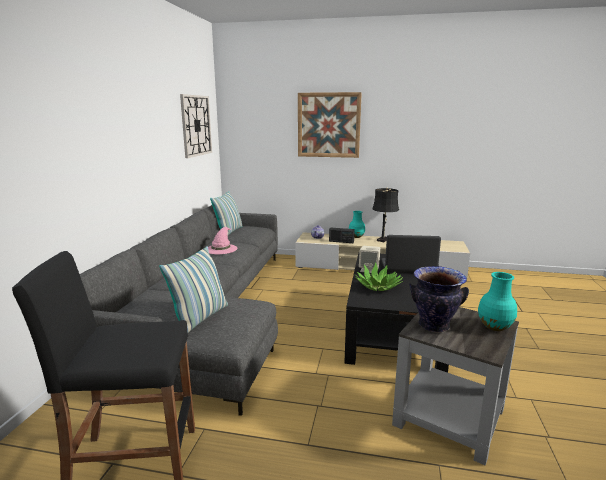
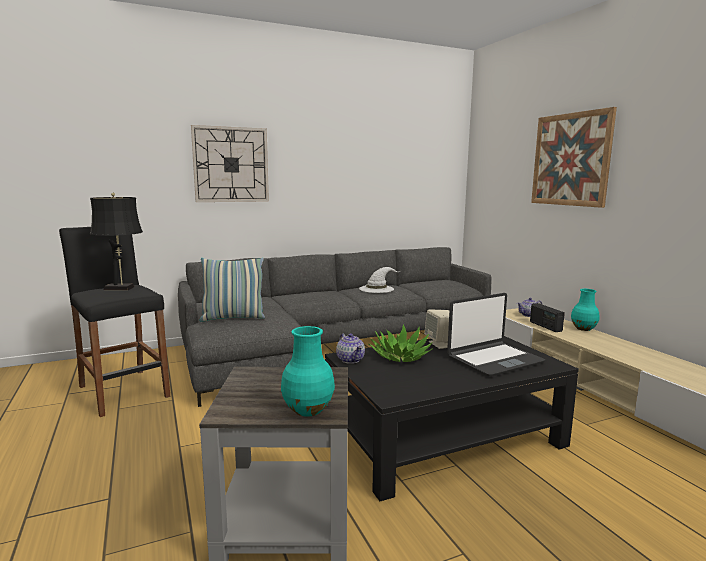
camera: 55 degrees right, 5 degrees down
wall clock [180,94,212,158] -> wall clock moved to [191,125,269,202]
pink hat [208,227,238,254] -> white hat [359,267,398,293]
pillow [210,192,242,236] -> none
black table lamp [372,188,399,242] -> black table lamp moved to [90,193,143,290]
laptop [382,235,441,273] -> laptop turned 90 degrees clockwise [447,293,545,377]
vase [409,266,469,332] -> none
none -> teapot [336,333,365,364]

